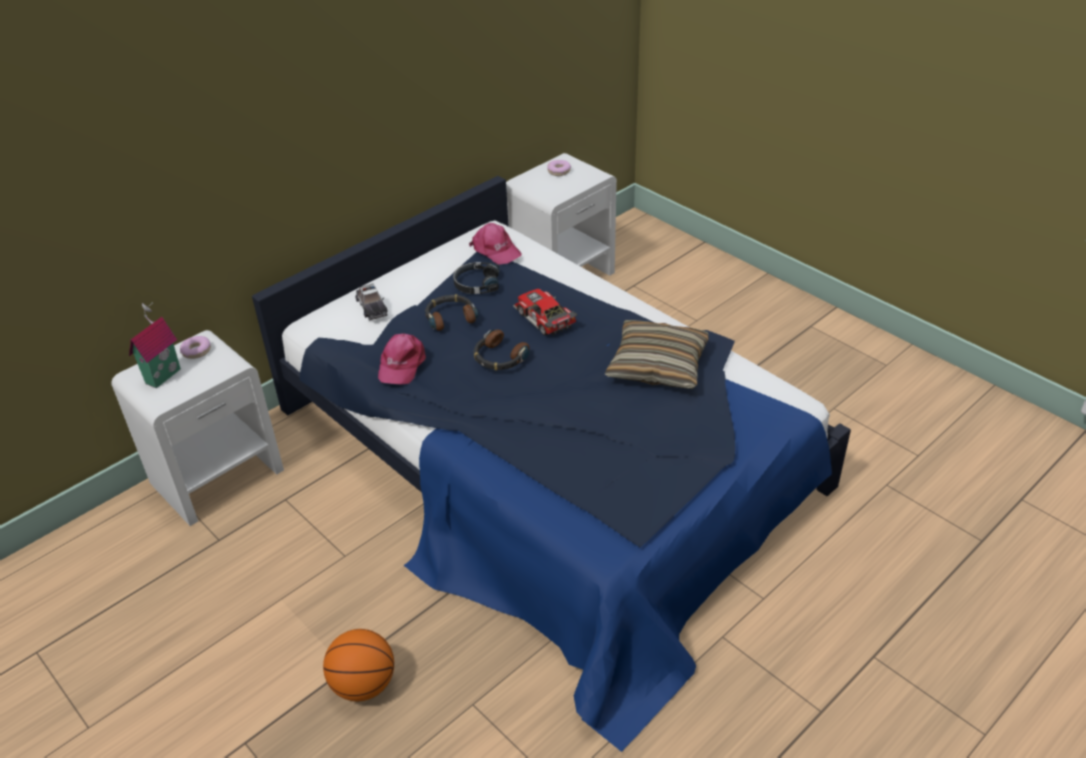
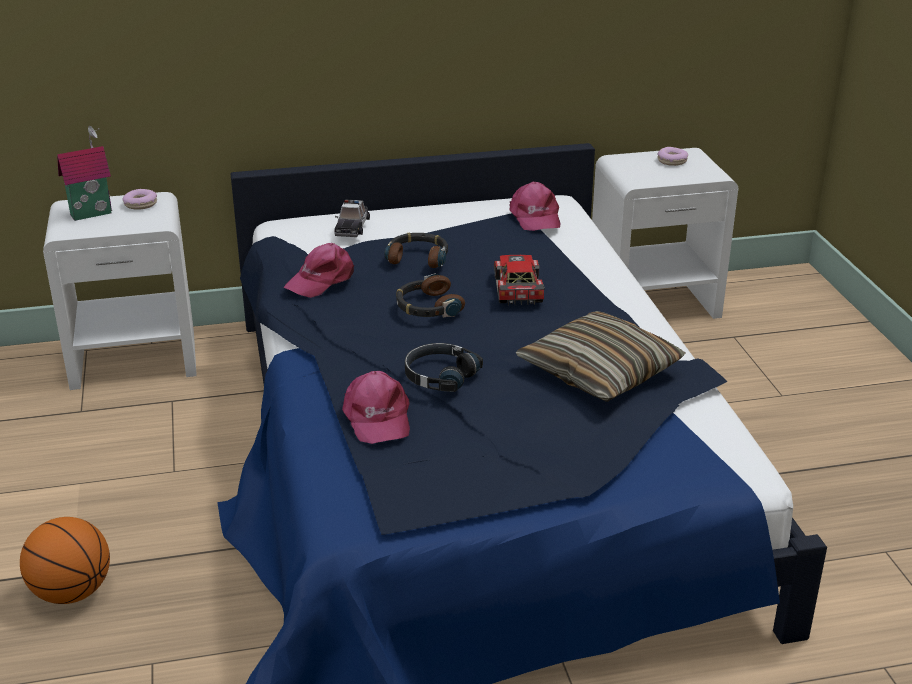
camera: 30 degrees right, 10 degrees down
black headphones [453,262,499,294] -> black headphones moved to [405,343,483,392]
none -> pink cap [342,371,410,444]

